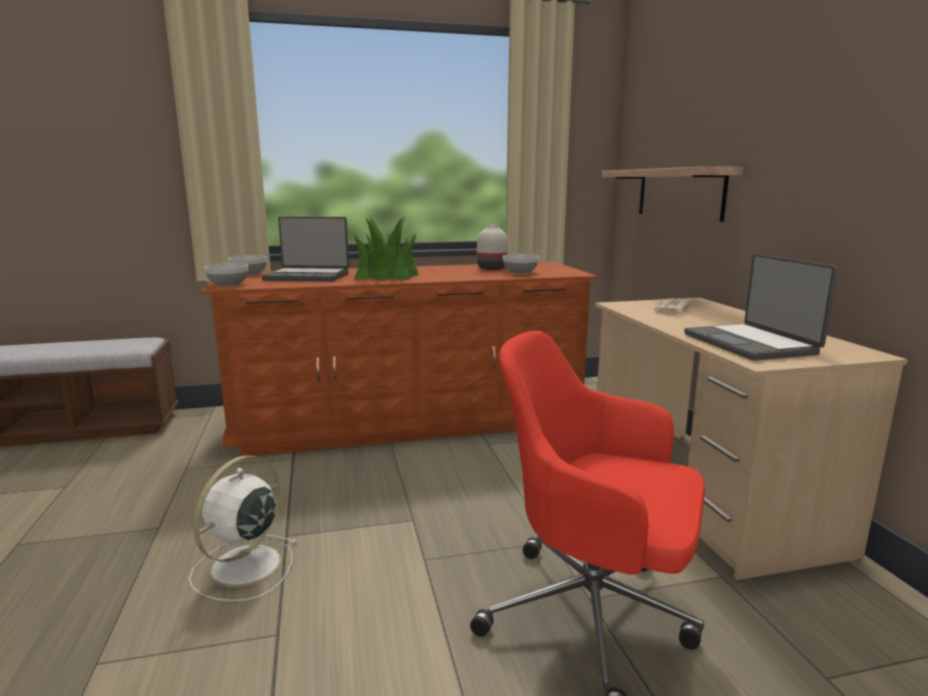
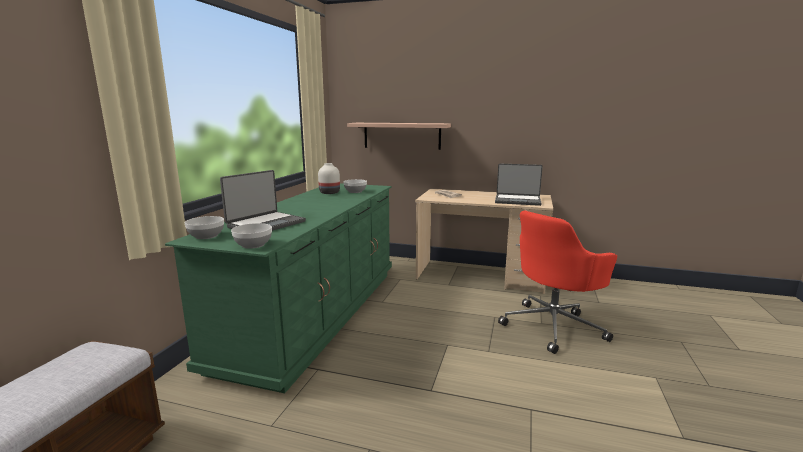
camera: 60 degrees left, 0 degrees up
white fan [189,455,297,602] -> none
brown dresser [200,262,599,456] -> green dresser [165,183,392,393]
potted plant [354,215,419,280] -> none

